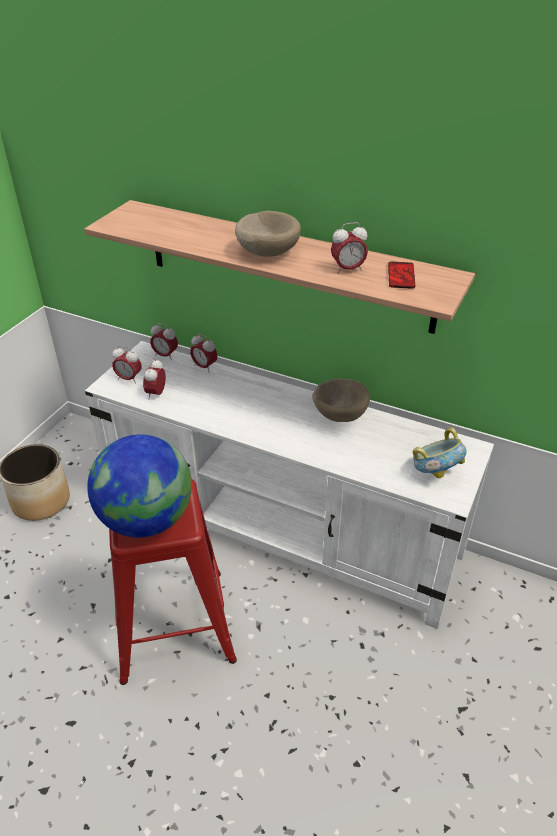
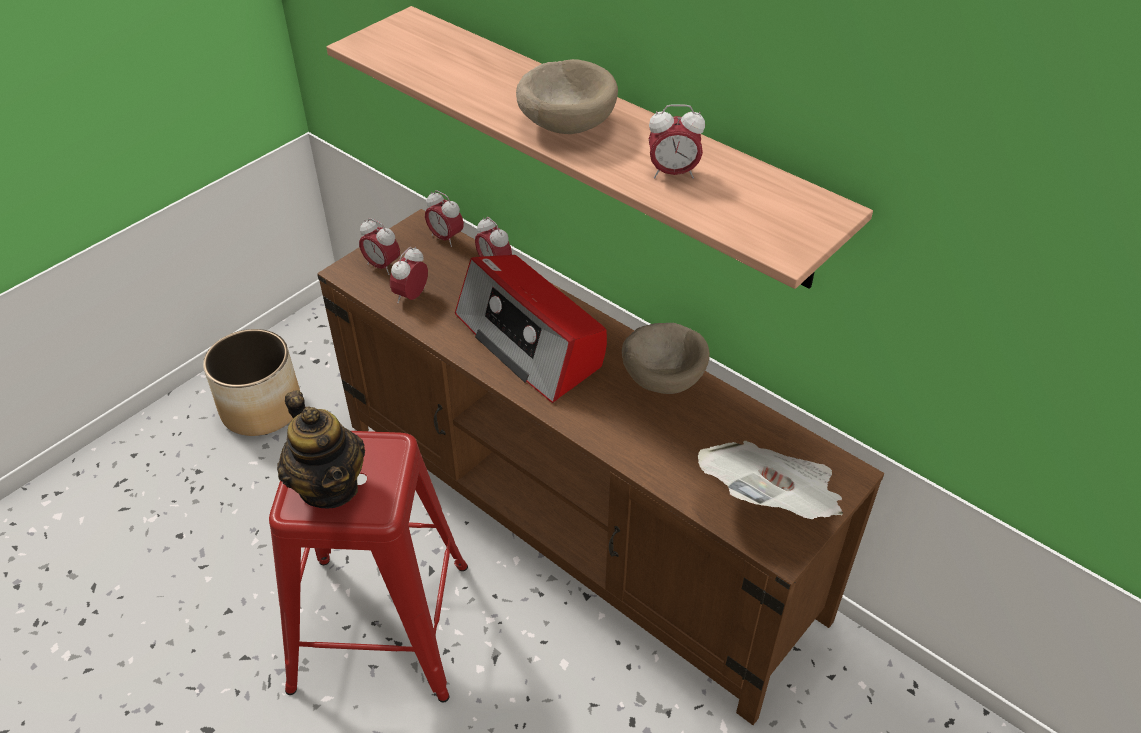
camera: 15 degrees right, 5 degrees up
white tv stand [85,341,494,629] -> brown tv stand [317,209,884,725]
globe [87,434,192,537] -> teapot [277,390,365,508]
phone [388,262,415,289] -> none
bowl [413,427,467,478] -> newspaper [698,441,843,519]
none -> radio [455,255,607,403]

